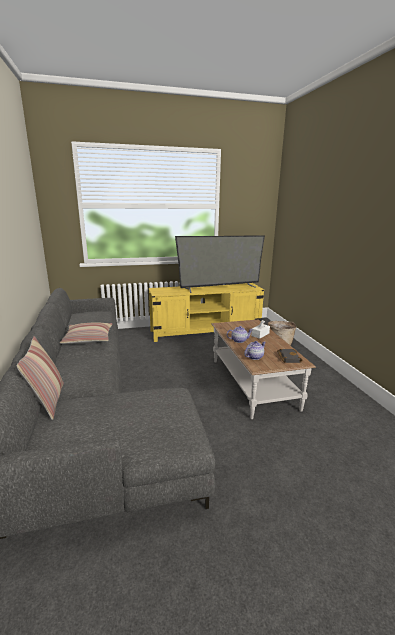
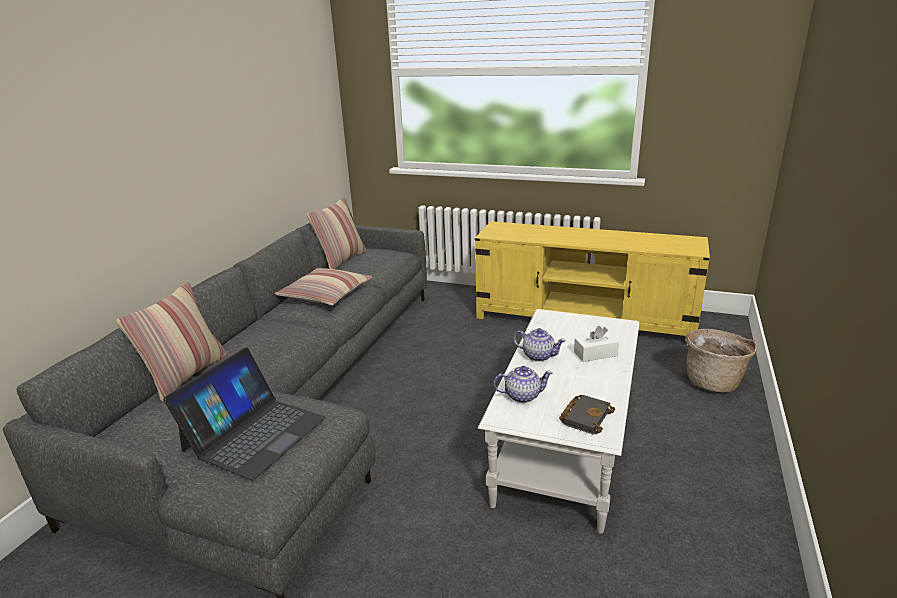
camera: 35 degrees right, 5 degrees up
television [175,235,265,293] -> none
brown coffee table [211,319,316,419] -> white coffee table [478,309,640,533]
none -> laptop [163,347,325,480]
none -> pillow [307,197,367,269]

